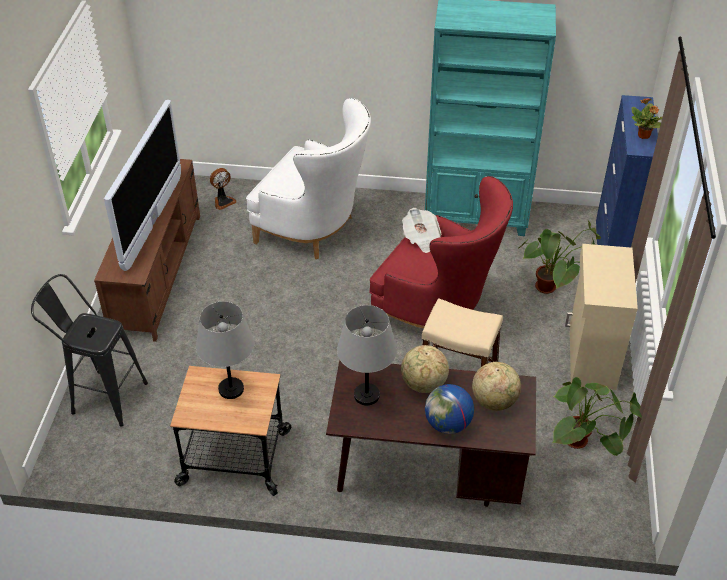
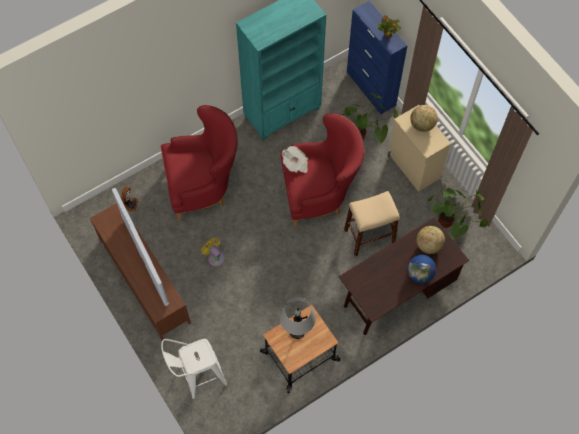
camera: 40 degrees left, 20 degrees up
black stool [31,274,148,427] -> white stool [161,339,227,399]
white armchair [246,98,371,259] -> red armchair [161,105,238,221]
grey table lamp [337,305,397,406] -> none
globe [401,345,449,393] -> globe moved to [410,105,438,132]
none -> yellow fan [201,237,225,267]

